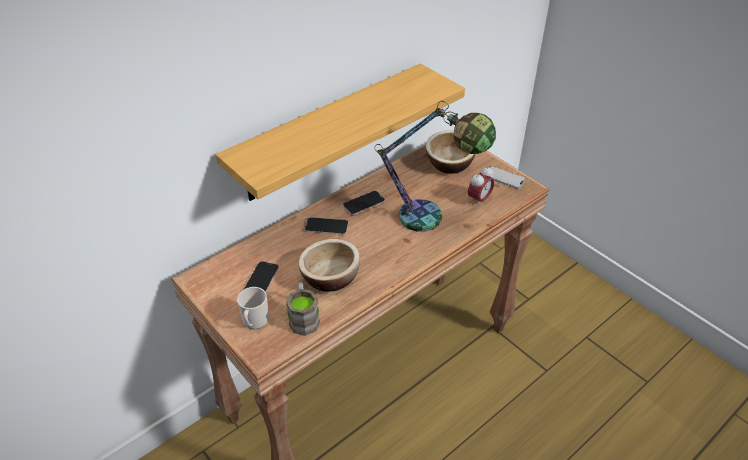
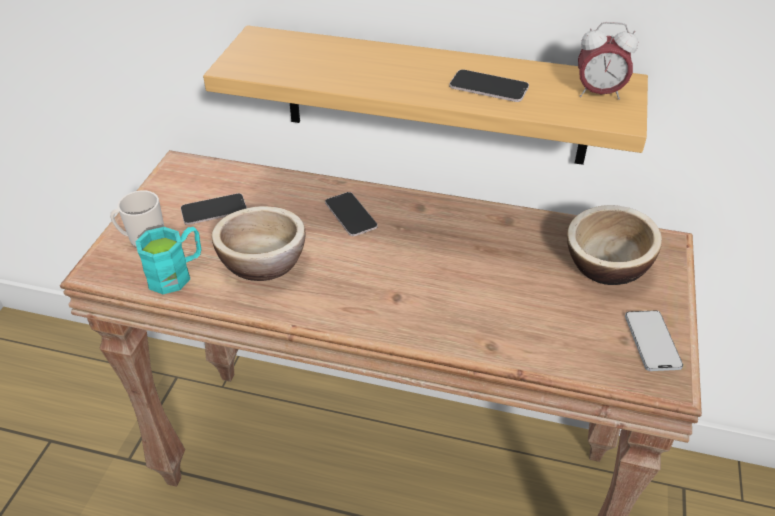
camera: 55 degrees right, 0 degrees up
brown mug [286,282,320,336] -> turquoise mug [135,227,201,294]
phone [343,191,385,215] -> phone moved to [449,69,529,102]
table lamp [374,101,496,232] -> none
alarm clock [468,166,494,207] -> alarm clock moved to [578,22,638,100]

